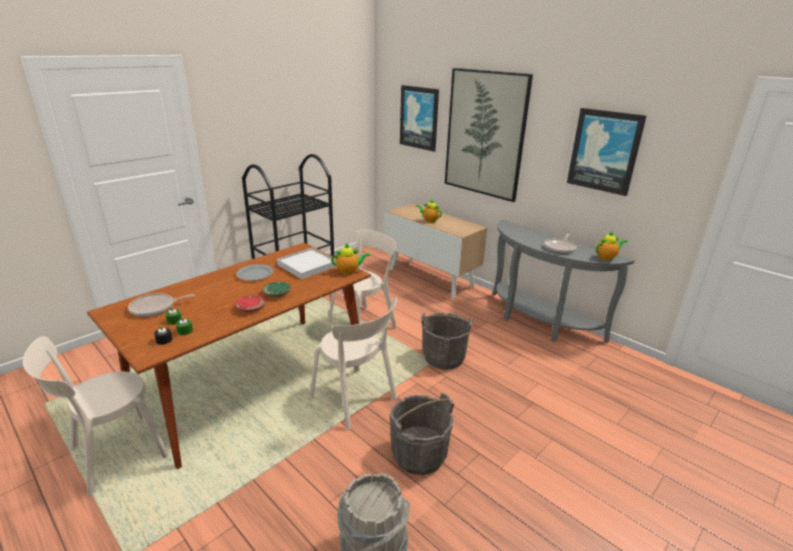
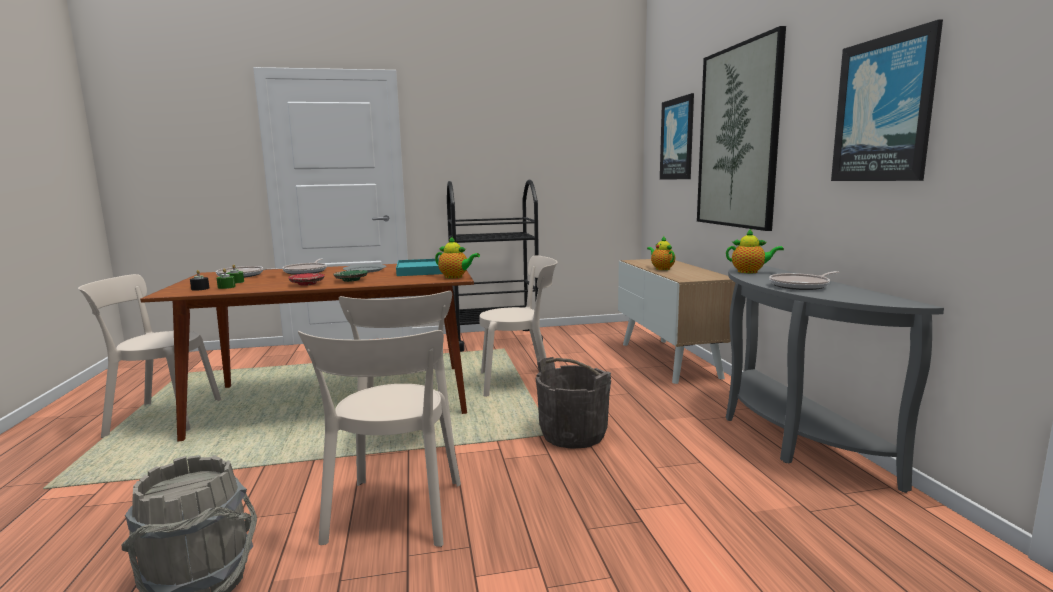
camera: 35 degrees right, 15 degrees down
white tray [277,248,337,279] -> turquoise tray [396,259,442,276]
grey bucket [389,393,454,475] -> beige chair [298,330,461,547]
teapot [596,231,627,261] -> teapot moved to [726,229,784,273]
none -> frying pan [282,259,327,275]

